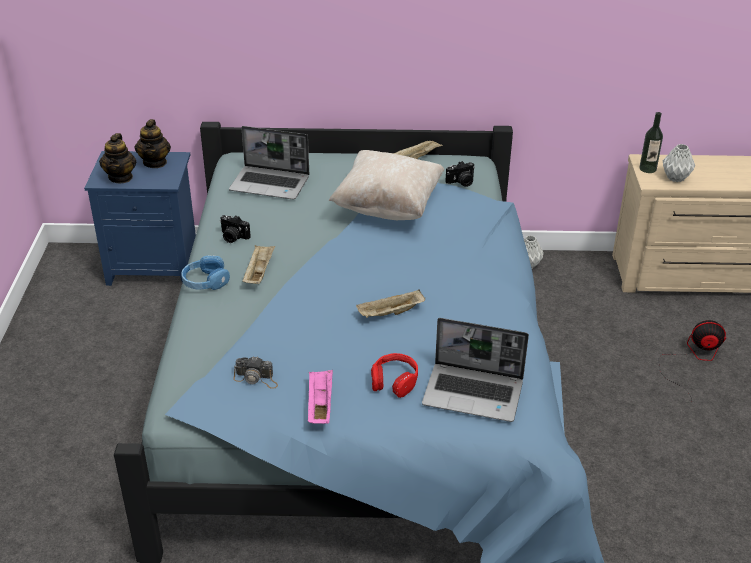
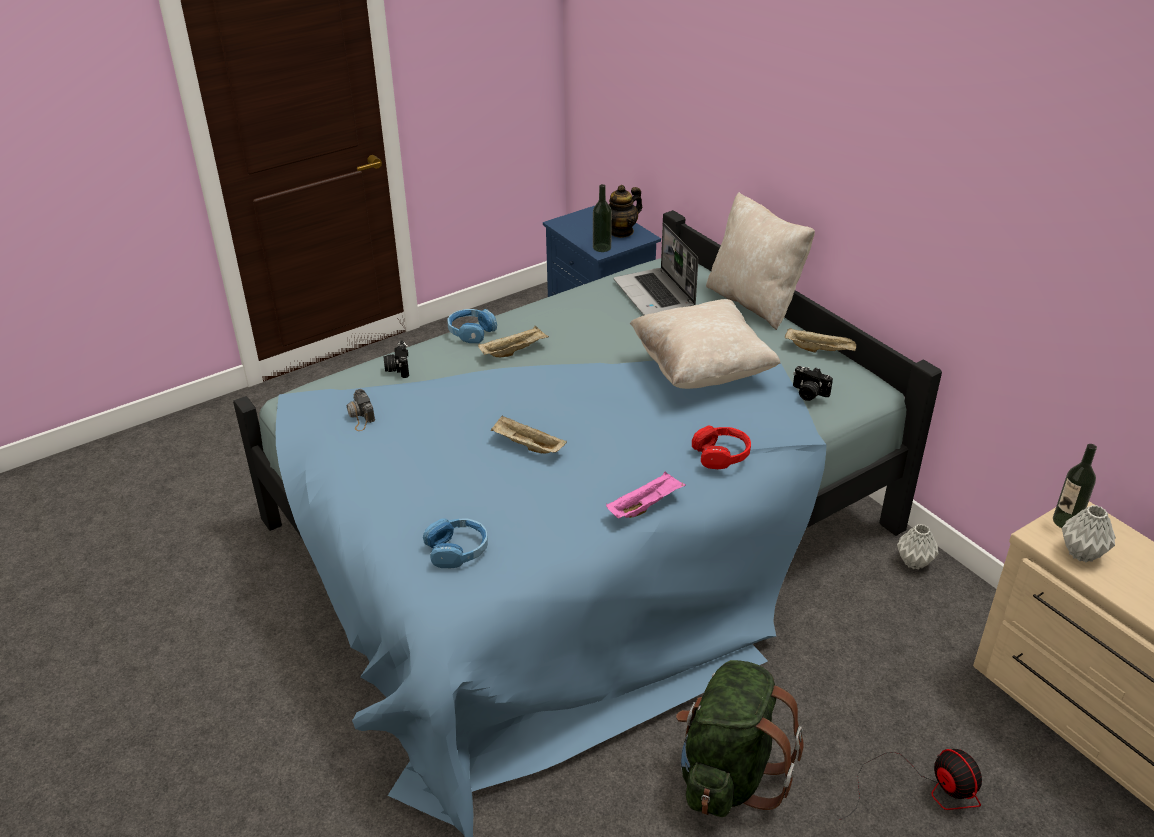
camera: 55 degrees right, 0 degrees up
teapot [99,133,137,183] -> none
camera [220,215,251,243] -> camera moved to [384,340,409,378]
pink tray [308,369,333,424] -> pink tray moved to [606,471,686,519]
red headphones [371,353,418,398] -> red headphones moved to [692,425,751,469]
laptop [422,318,529,422] -> blue headphones [423,518,488,568]
none -> bottle [593,184,612,252]
none -> green backpack [676,660,804,817]
none -> beige pillow [706,192,815,330]

